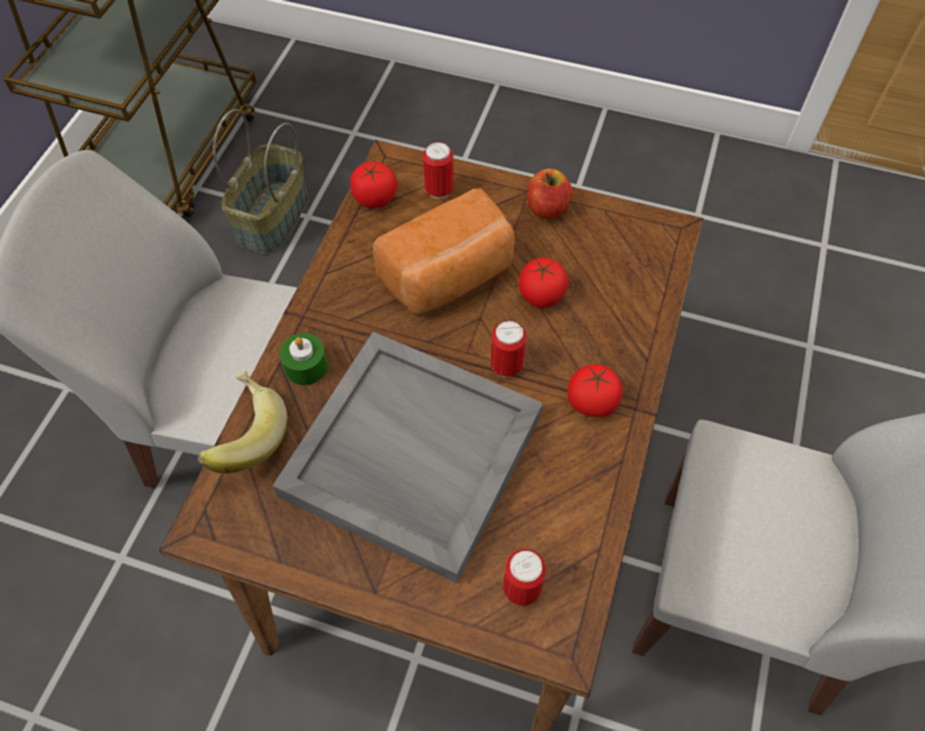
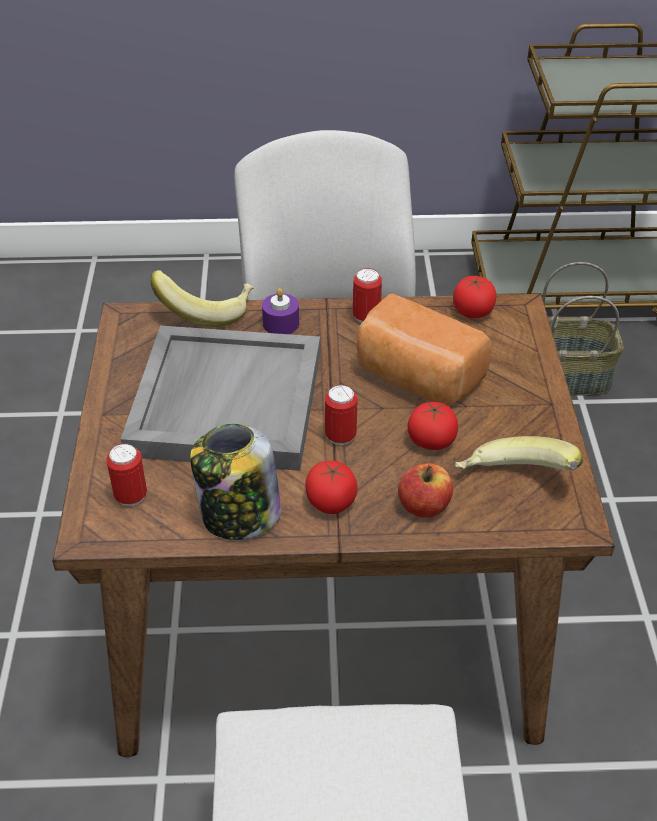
camera: 70 degrees right, 15 degrees down
green candle [280,333,328,385] -> purple candle [262,288,299,334]
can [423,142,454,199] -> can moved to [353,268,382,323]
apple [527,169,572,219] -> apple moved to [398,463,453,518]
none -> jar [190,424,281,540]
none -> banana [455,436,583,471]

